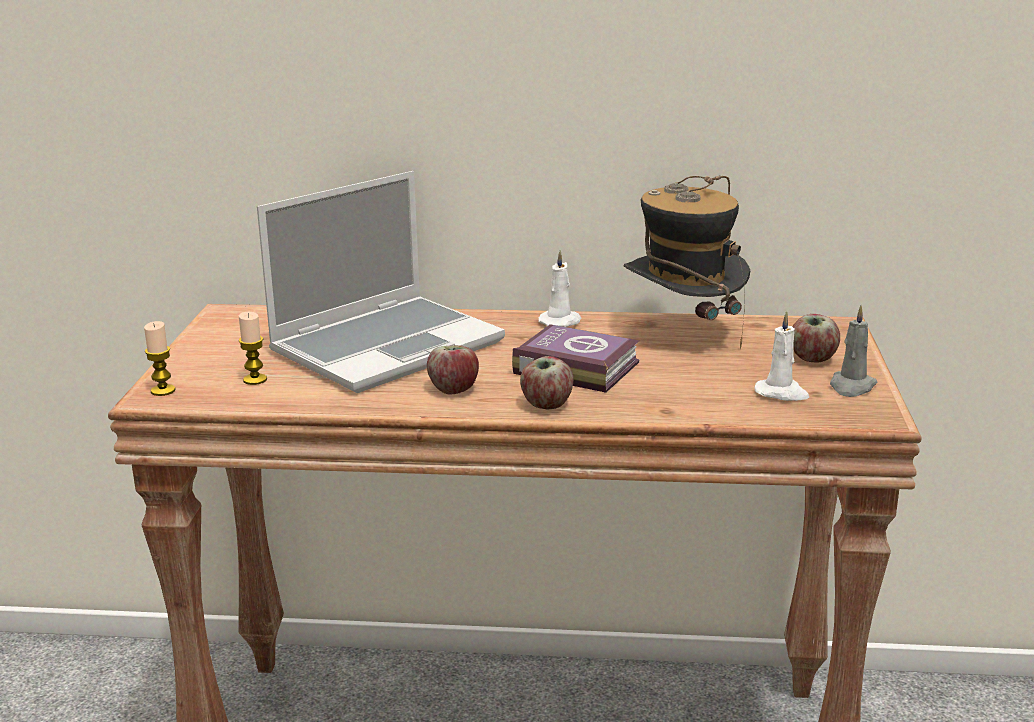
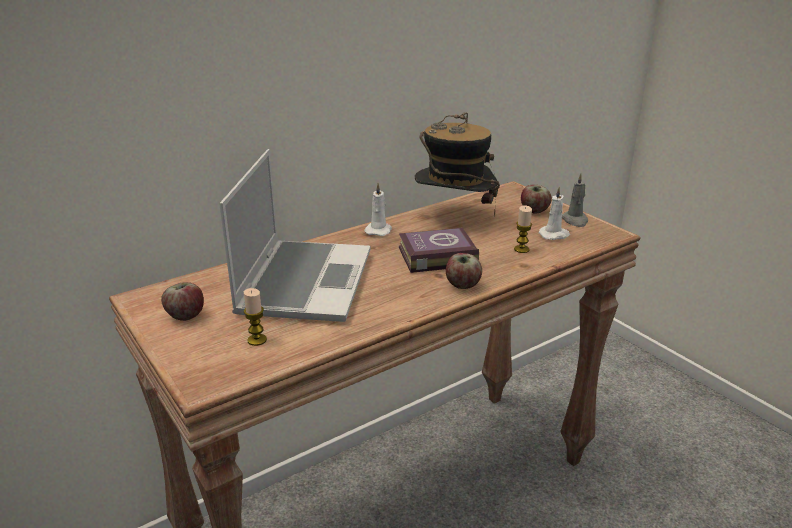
camera: 40 degrees left, 5 degrees up
candle [144,321,176,396] -> candle moved to [514,206,532,253]
apple [427,345,479,394] -> apple moved to [161,282,204,321]

